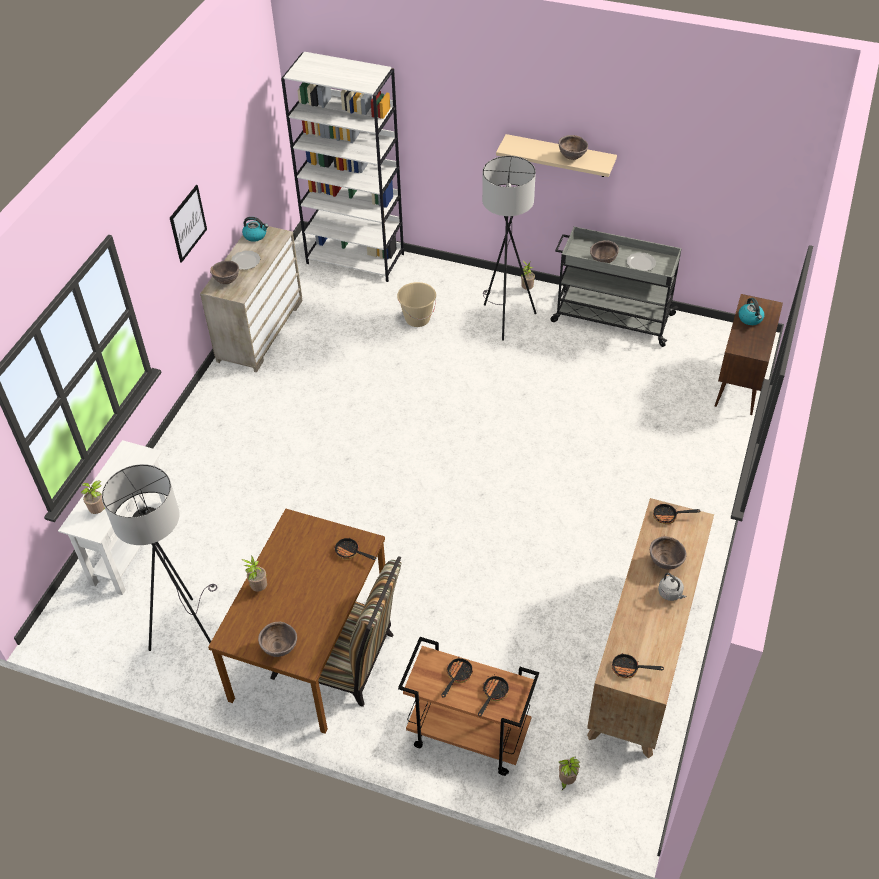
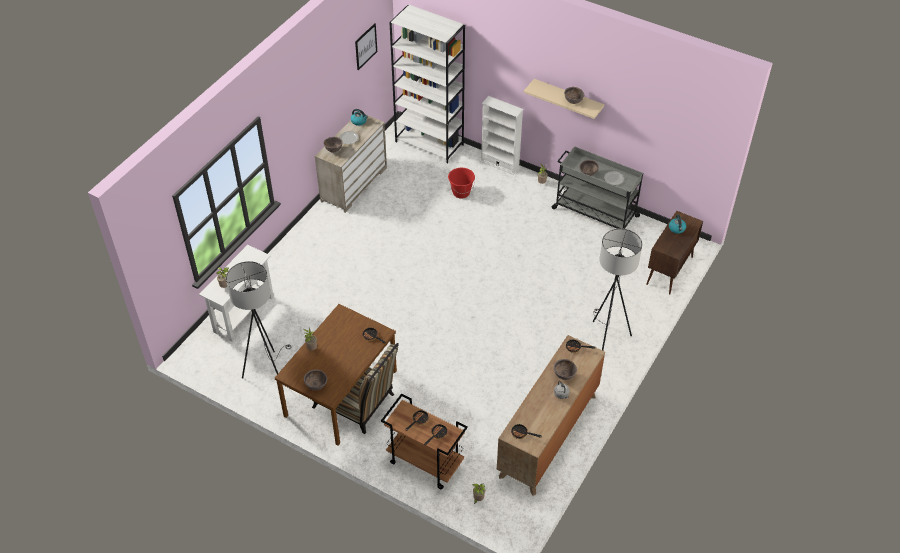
camera: 10 degrees right, 0 degrees up
picture [170,185,207,263] -> picture moved to [355,23,377,70]
beige bucket [397,282,436,327] -> red bucket [448,168,475,198]
grey floor lamp [482,156,537,341] -> grey floor lamp moved to [593,228,642,350]
none -> white bookcase [480,96,524,175]

